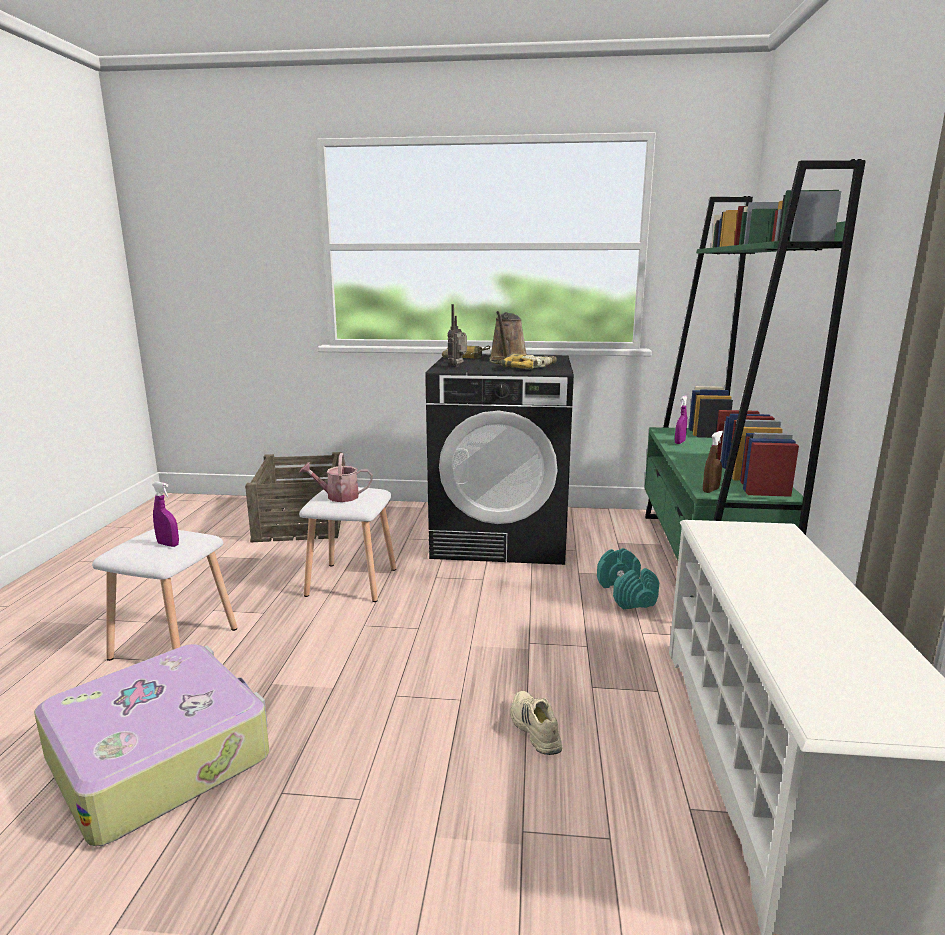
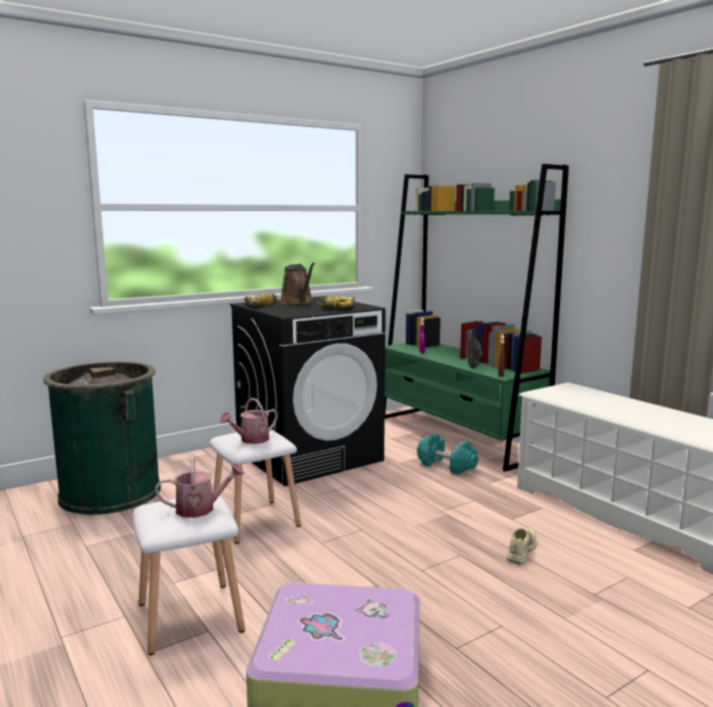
camera: 40 degrees left, 5 degrees down
purple spray bottle [152,482,179,547] -> watering can [155,455,245,518]
crate [245,452,342,542] -> green trash can [43,362,161,515]
radio [448,304,467,367] -> radio moved to [467,321,482,368]
beige shoe [511,691,562,755] -> beige shoe turned 90 degrees clockwise [507,528,537,564]

